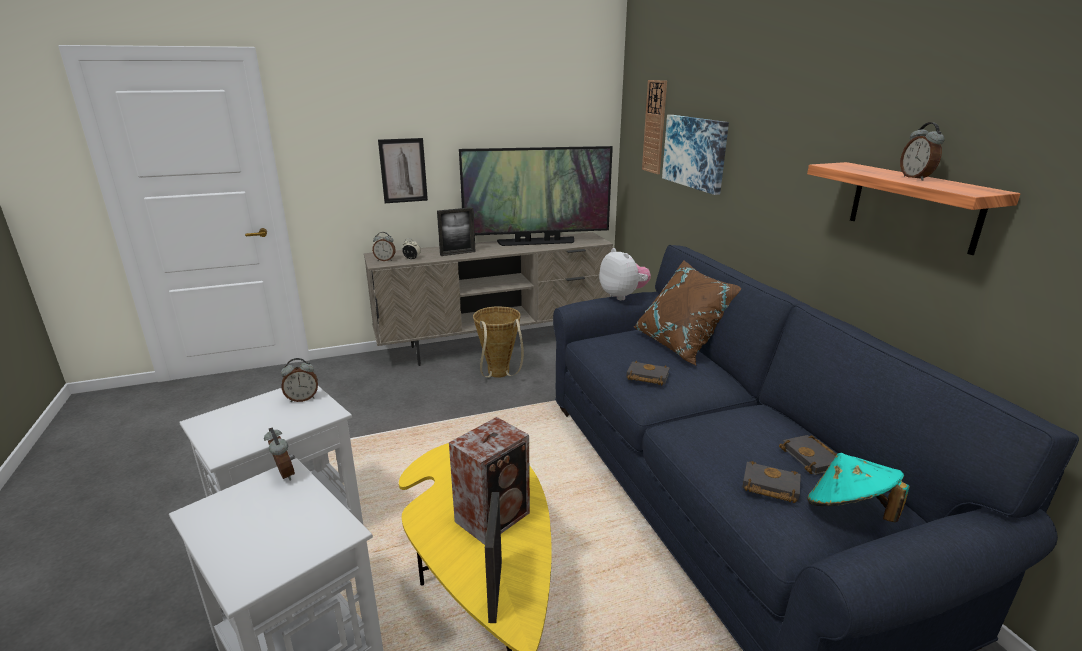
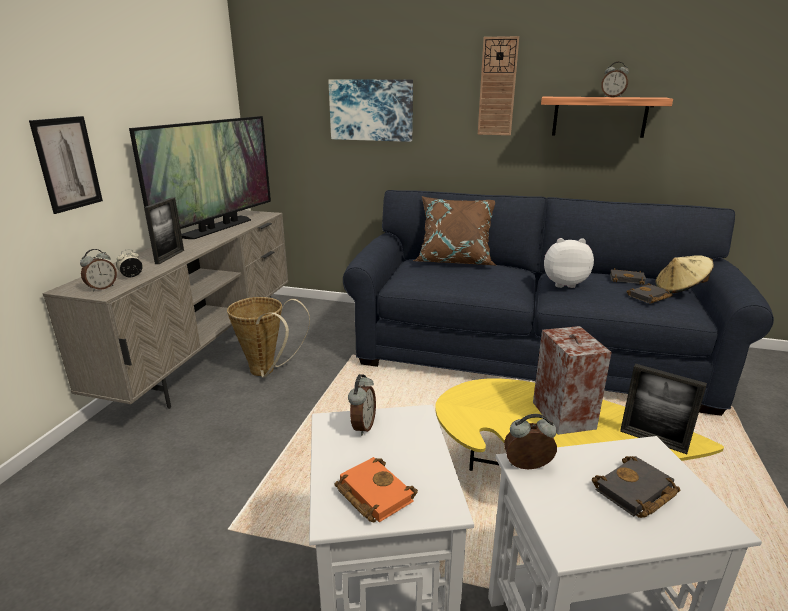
camera: 55 degrees left, 0 degrees up
plush toy [599,248,651,300] -> plush toy moved to [544,238,594,288]
black book [626,361,670,385] -> black book moved to [592,456,680,518]
wall clock [642,80,667,174] -> wall clock moved to [478,36,519,135]
turquoise hat [807,453,910,522] -> beige hat [655,255,714,293]
none -> orange book [334,457,418,523]

